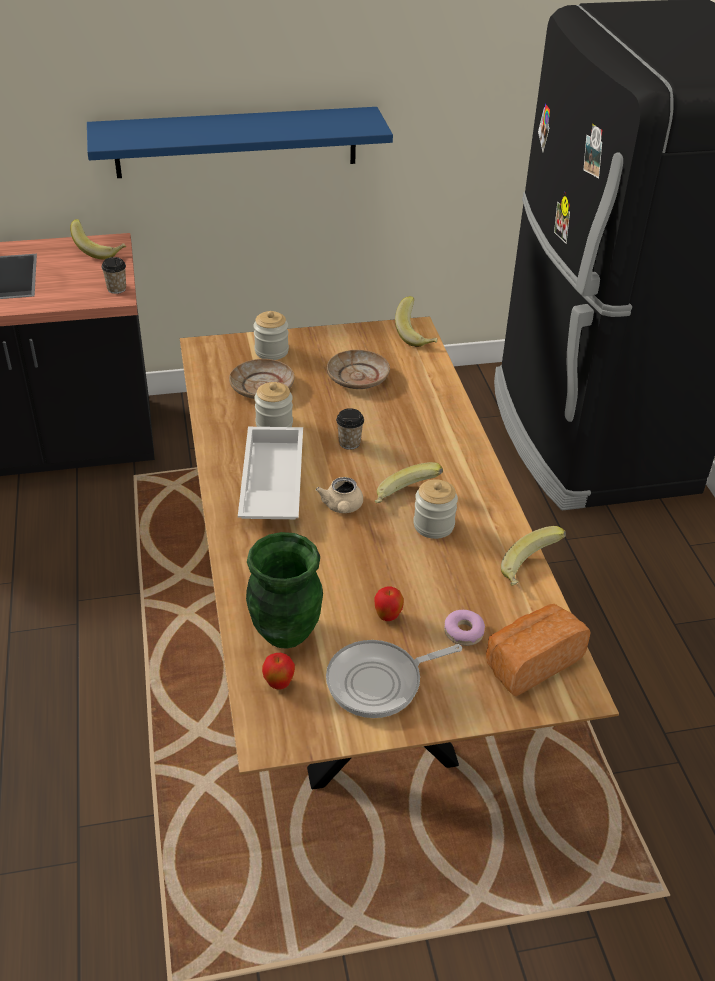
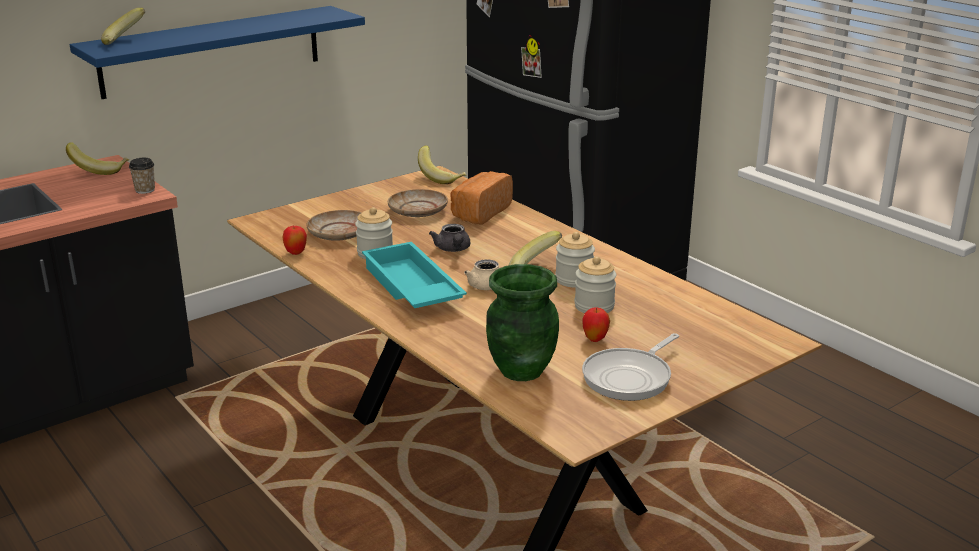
camera: 25 degrees left, 15 degrees down
white tray [238,427,303,519] -> turquoise tray [362,242,467,308]
jar [253,311,289,360] -> jar moved to [575,256,616,313]
apple [262,653,295,689] -> apple moved to [282,225,307,255]
cup [336,408,364,450] -> grey teapot [429,224,470,252]
donut [444,610,485,646] -> none
bread [486,604,590,696] -> bread moved to [450,171,513,225]
banana [501,526,566,586] -> banana moved to [101,8,145,45]

